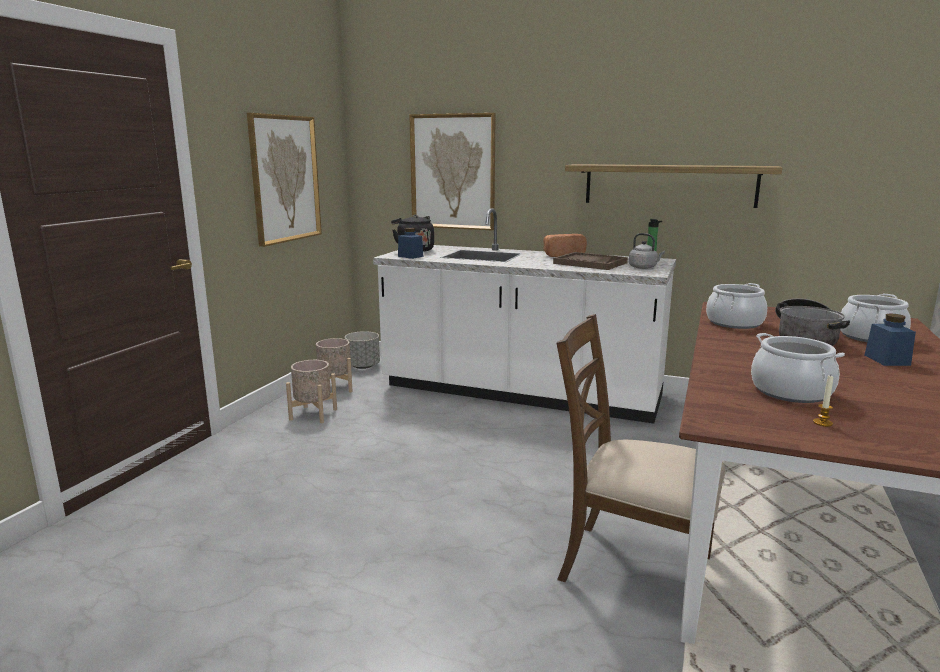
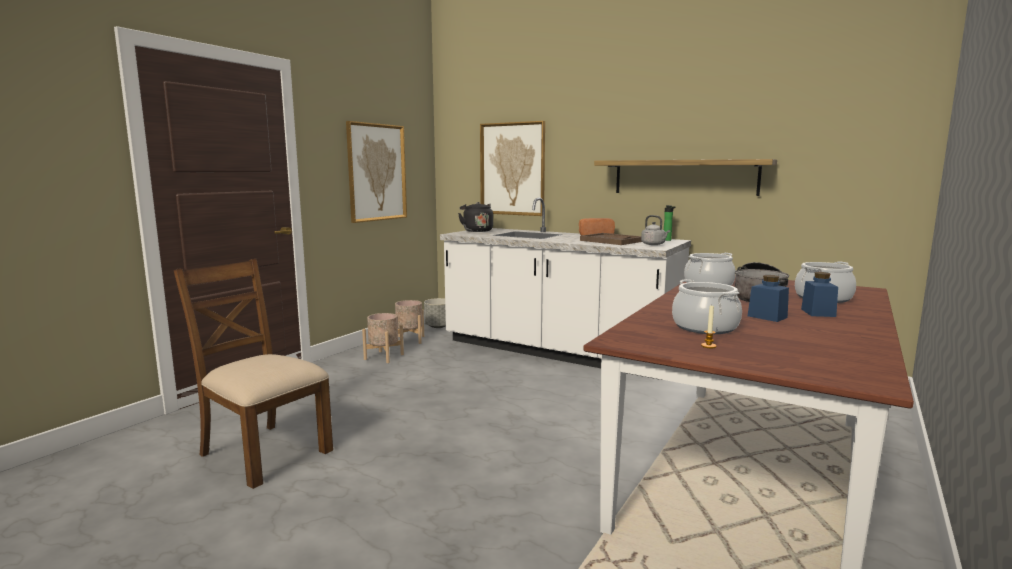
camera: 10 degrees right, 5 degrees down
blue jar [398,228,423,259] -> blue jar moved to [748,275,789,322]
brown chair [557,314,726,613] -> brown chair moved to [174,258,333,489]

